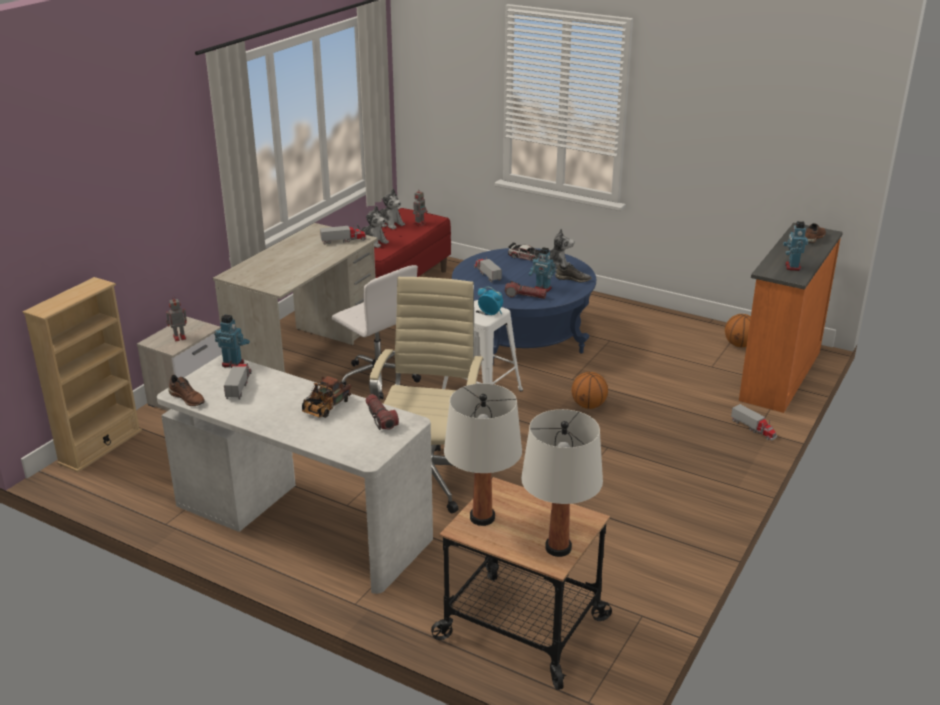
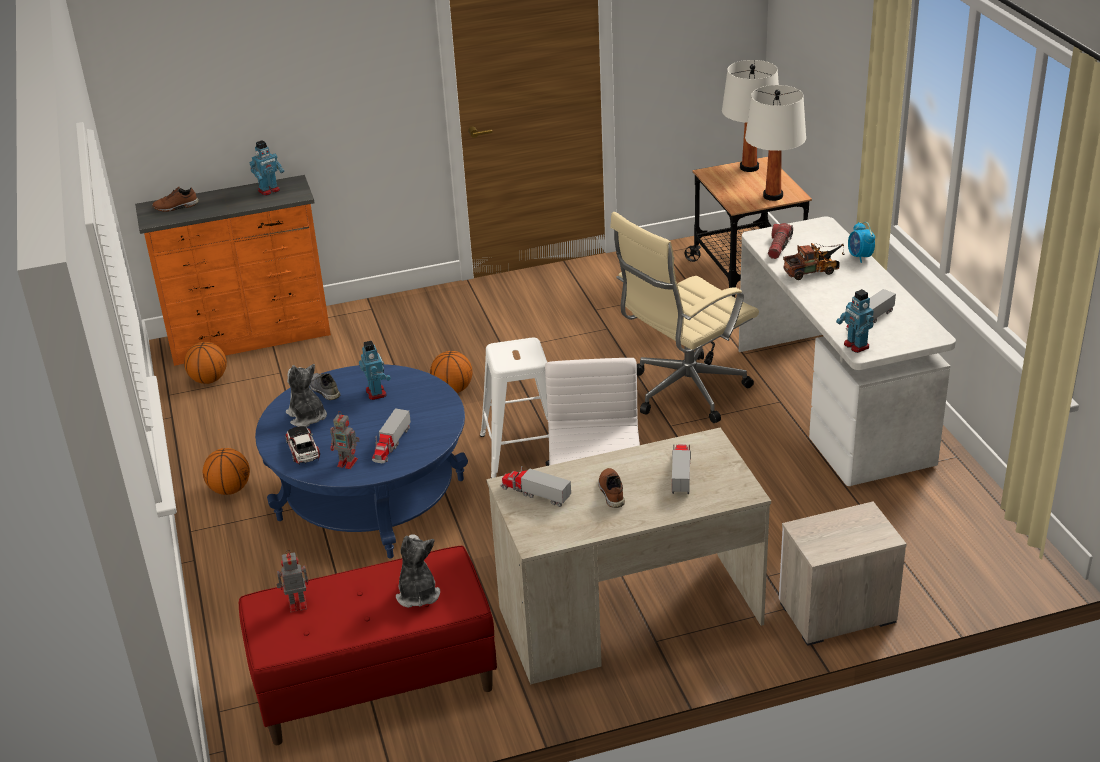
camera: 135 degrees left, 5 degrees up
beige bookcase [23,277,142,472] -> none
toy robot [166,295,187,341] -> toy robot moved to [330,412,360,469]
brown shoe [168,375,205,406] -> brown shoe moved to [598,468,625,508]
plush toy [376,189,405,229] -> none
alarm clock [478,287,503,315] -> alarm clock moved to [848,222,875,263]
flashlight [505,281,547,299] -> none
toy truck [731,404,777,440] -> toy truck moved to [672,444,691,494]
none -> basketball [203,448,250,495]

